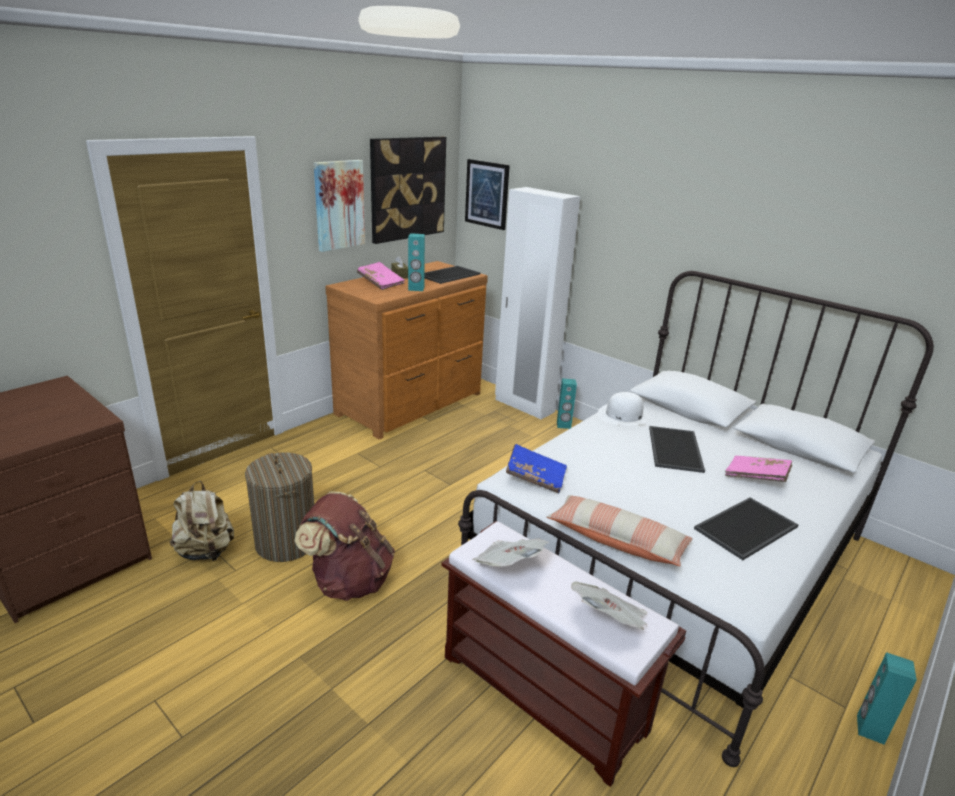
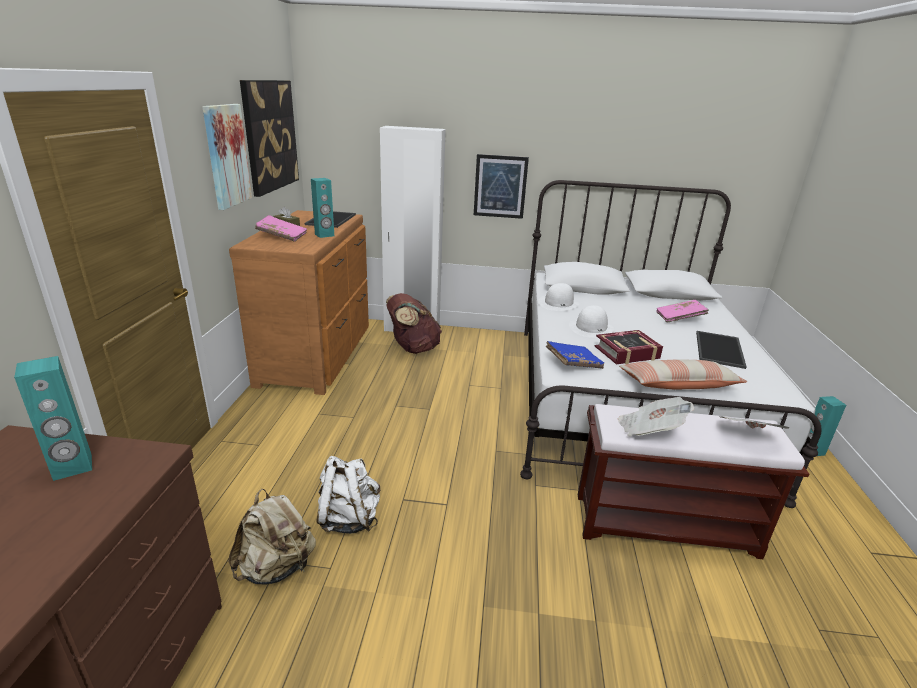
camera: 35 degrees left, 0 degrees up
laundry basket [245,453,314,562] -> white backpack [317,456,380,534]
brown backpack [295,491,395,601] -> brown backpack moved to [386,293,442,354]
picture [465,159,510,230] -> picture moved to [474,154,529,219]
turquoise speaker [557,378,577,429] -> turquoise speaker moved to [14,356,92,481]
tray [649,426,705,473] -> none
none -> white hat [569,305,614,338]
none -> book [594,330,663,365]

